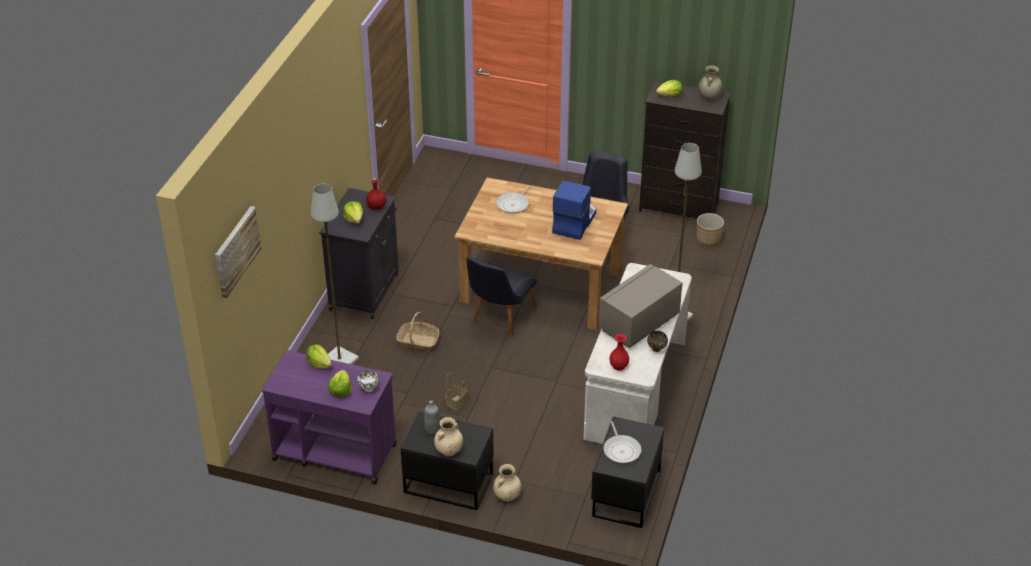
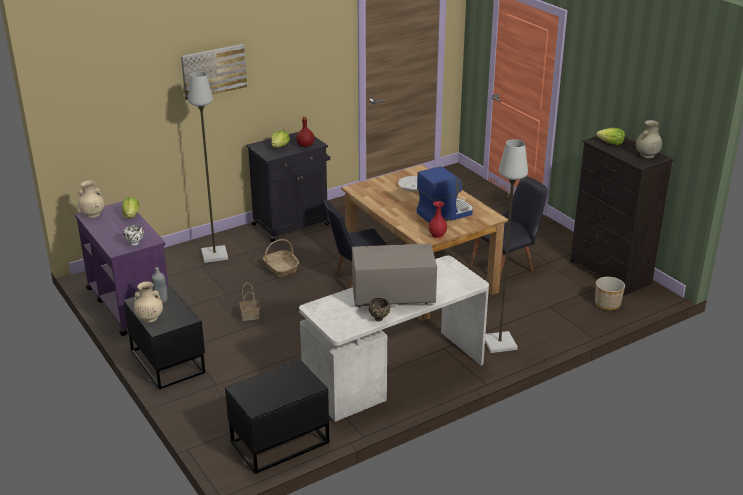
camera: 40 degrees right, 10 degrees down
picture [215,206,261,298] -> picture moved to [181,44,247,100]
lettuce [328,370,351,397] -> none
beige vase [493,464,521,502] -> beige vase moved to [78,180,104,218]
frying pan [603,421,641,463] -> none
red vase [610,334,629,371] -> red vase moved to [429,201,447,238]

